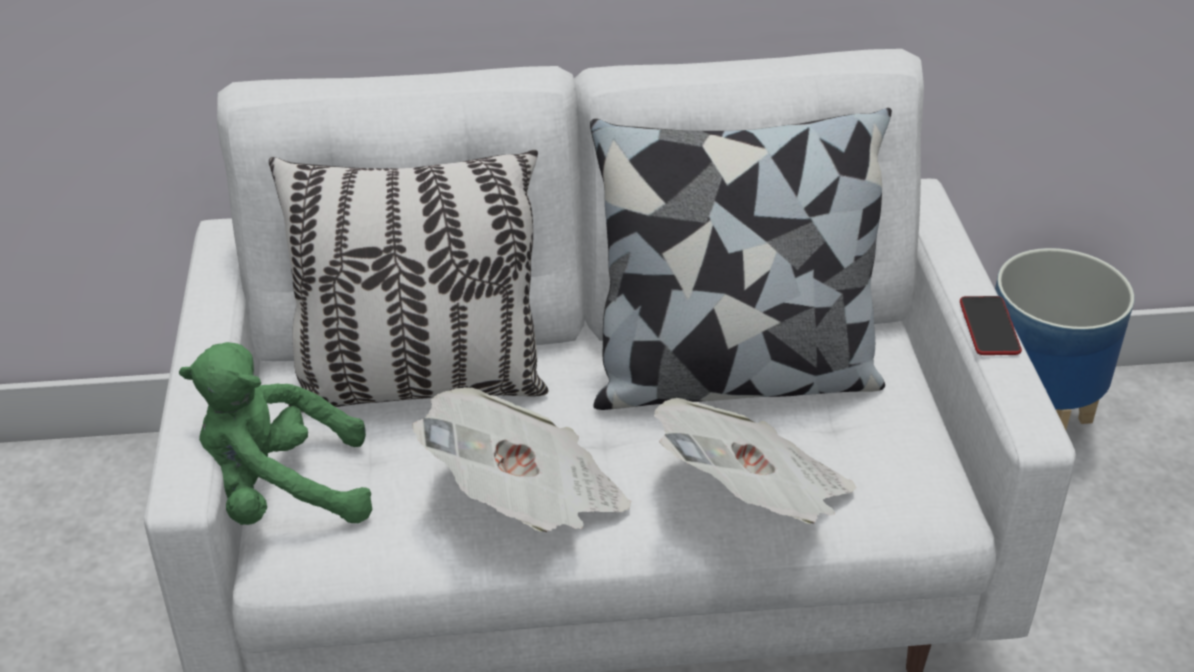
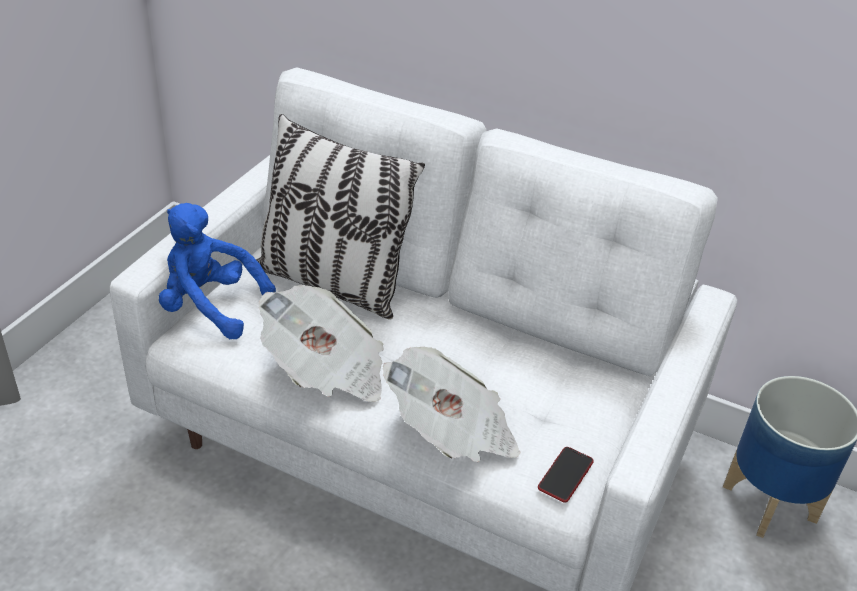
camera: 30 degrees right, 0 degrees up
green plush toy [179,342,372,525] -> blue plush toy [159,203,276,339]
pillow [590,108,892,410] -> none
phone [960,296,1022,355] -> phone moved to [538,447,594,502]

